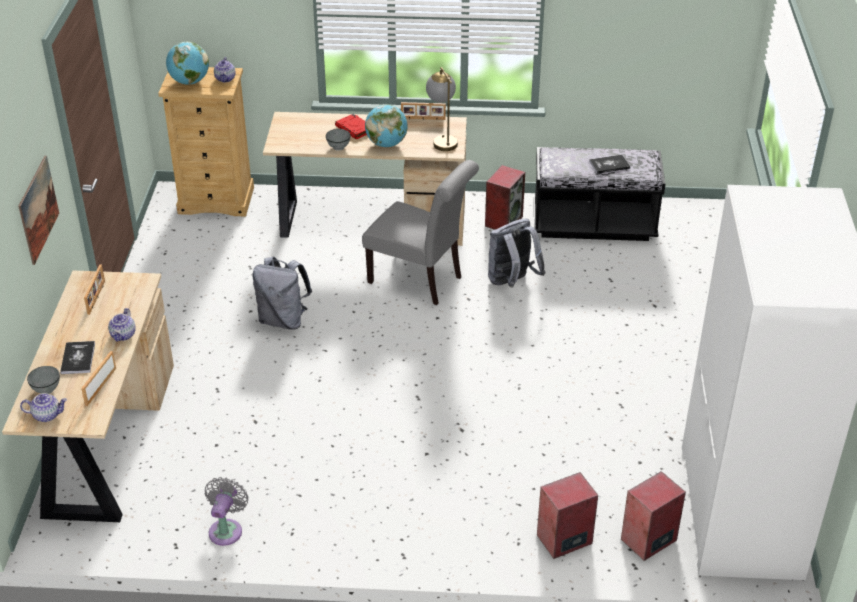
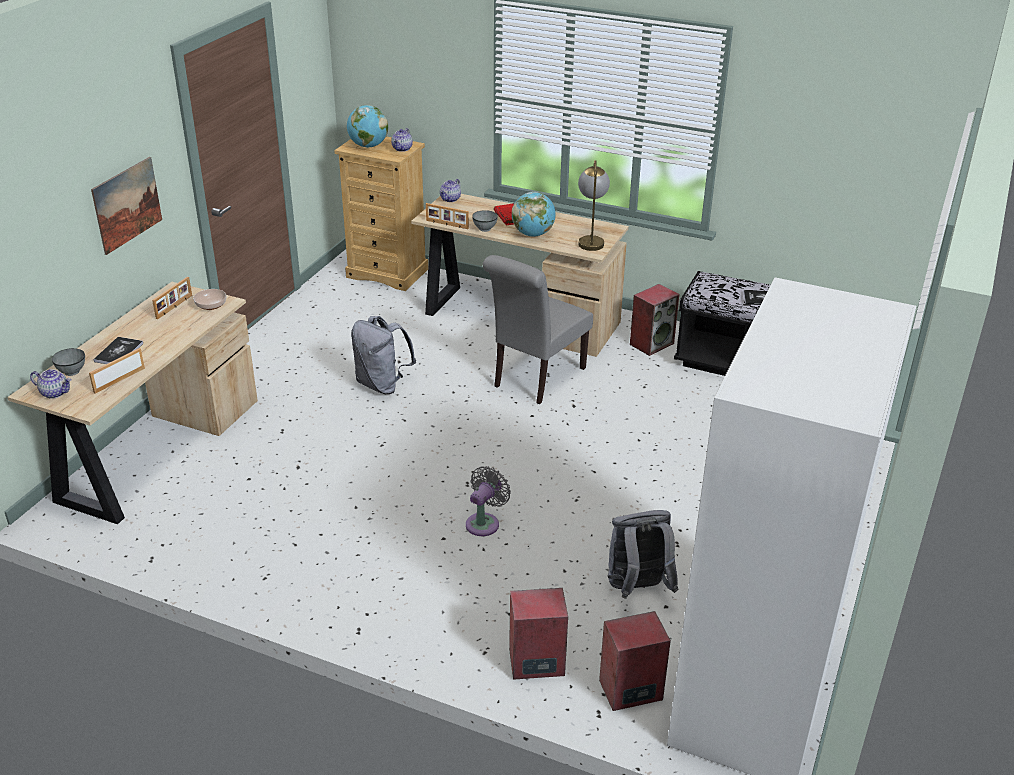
camera: 20 degrees right, 5 degrees down
teapot [108,308,136,342] -> teapot moved to [440,179,461,202]
grey fan [205,477,248,546] -> grey fan moved to [466,466,511,536]
grey chair [362,160,479,305] -> grey chair turned 75 degrees clockwise [483,255,593,404]
picture frame [401,102,446,120] -> picture frame moved to [426,203,469,229]
grey backpack [488,219,545,288] -> grey backpack moved to [608,510,679,599]
none -> bowl [193,289,226,310]

